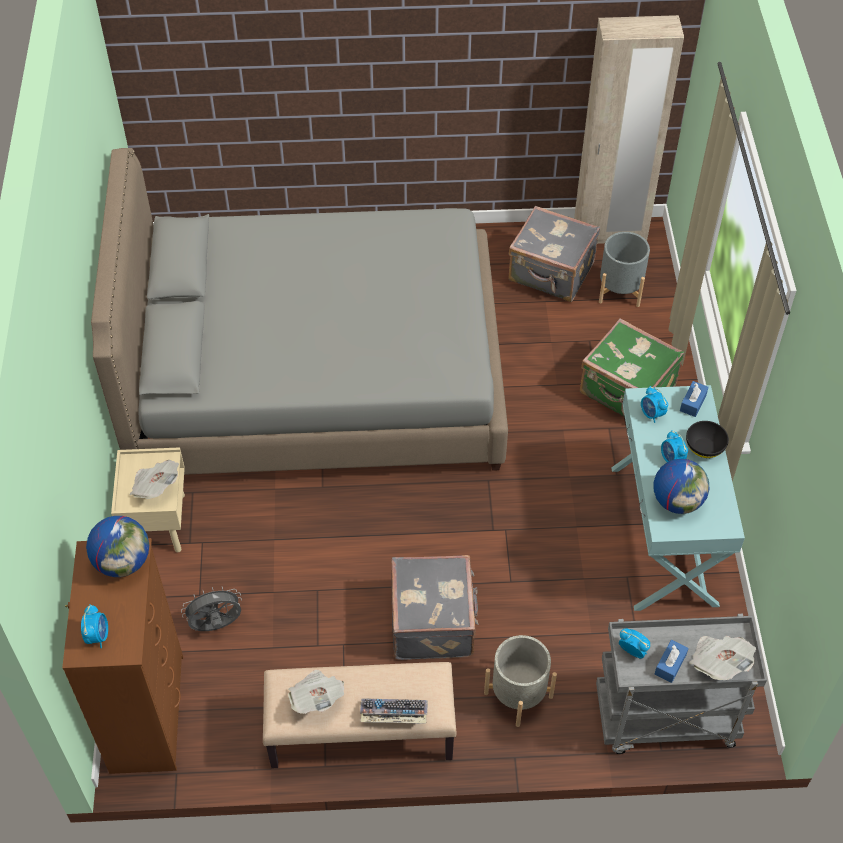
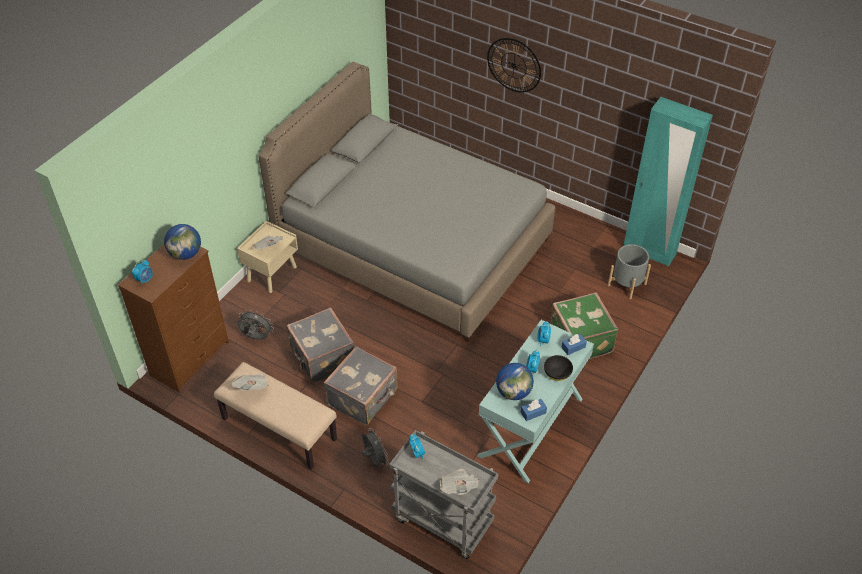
camera: 35 degrees right, 5 degrees down
keyboard [360,699,428,724] -> none
grey planter [484,635,557,727] -> grey fan [362,428,389,468]
grey suitcase [508,206,600,302] -> grey suitcase moved to [287,307,354,383]
beige wardrobe [574,15,684,244] -> turquoise wardrobe [624,97,713,267]
blue tissue box [655,640,689,683] -> blue tissue box moved to [521,399,547,421]
none -> wall clock [487,38,541,93]

